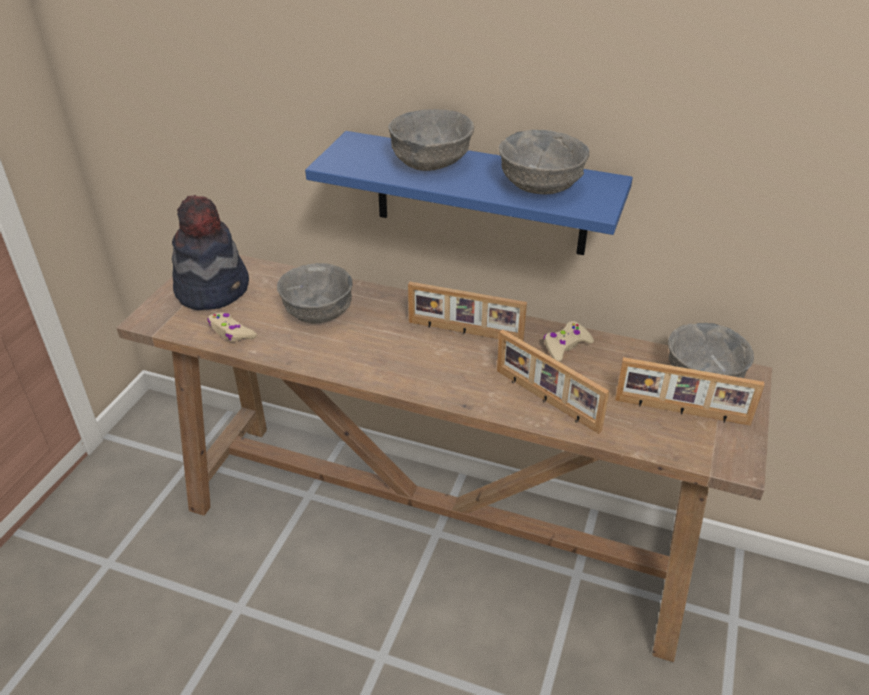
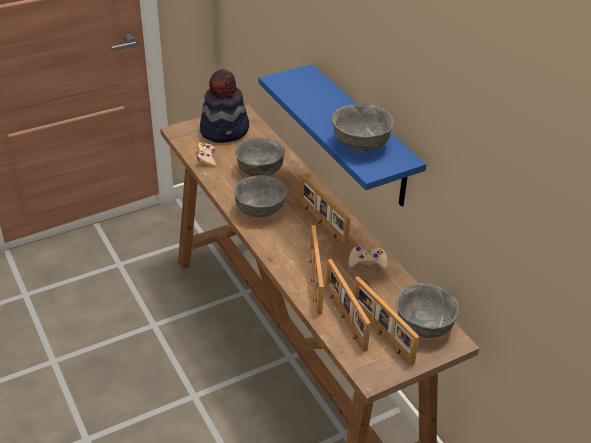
camera: 40 degrees right, 0 degrees up
grey bowl [388,109,474,171] -> grey bowl moved to [234,175,288,217]
none -> picture frame [326,259,371,351]

